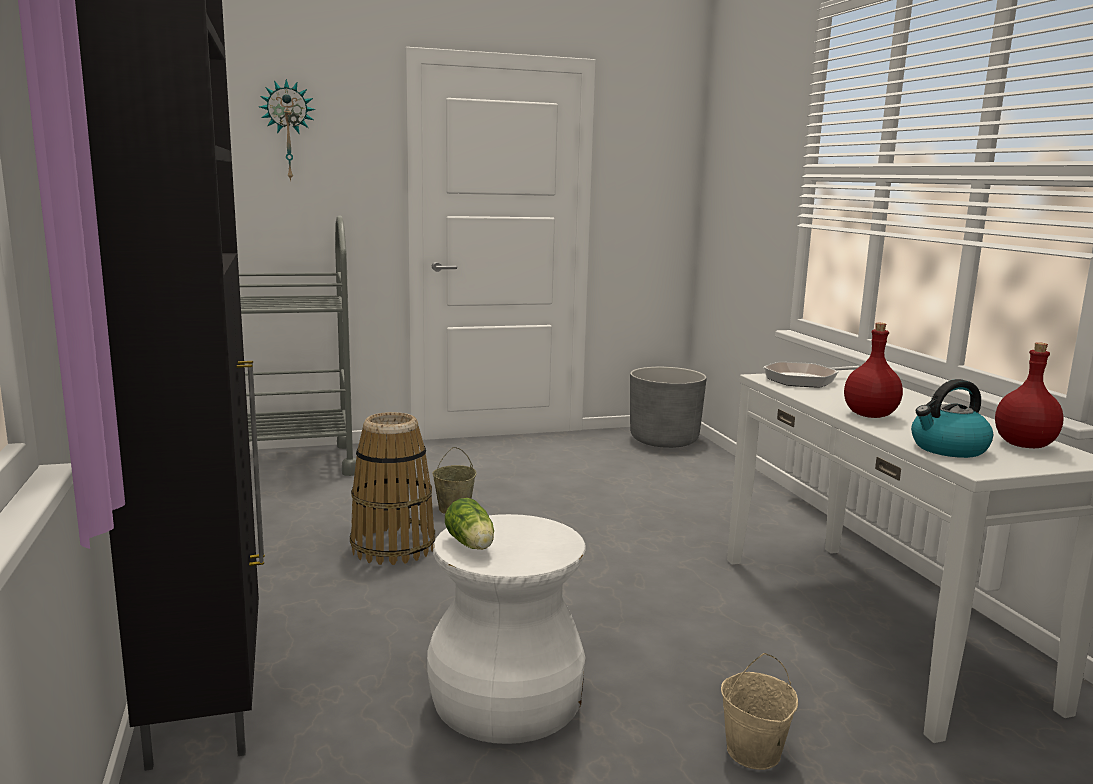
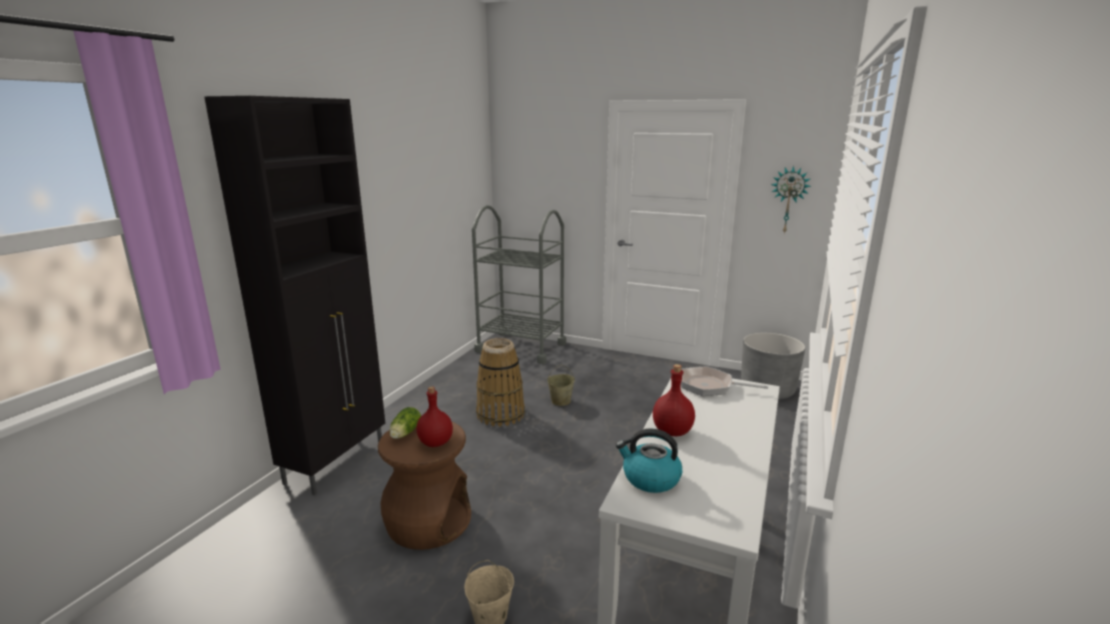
camera: 40 degrees right, 5 degrees up
wall clock [259,79,316,182] -> wall clock moved to [771,166,811,234]
white stool [427,514,586,744] -> brown stool [378,421,471,550]
red bottle [995,342,1064,448] -> red bottle moved to [416,387,453,447]

